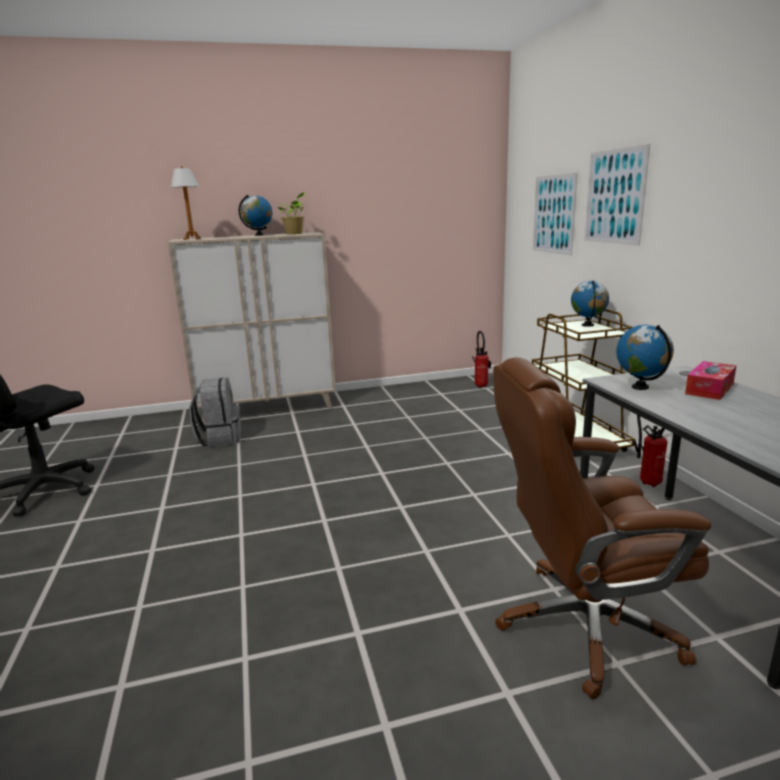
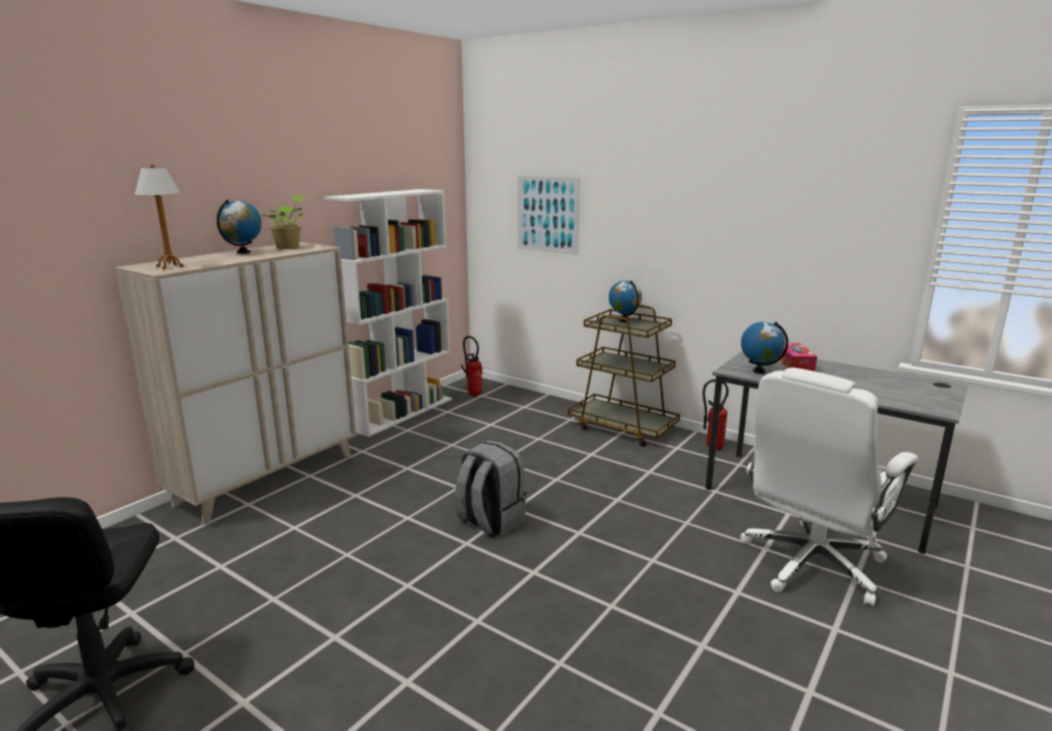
camera: 40 degrees left, 0 degrees up
grey backpack [189,378,241,447] -> grey backpack moved to [455,441,527,538]
brown office chair [493,357,711,699] -> white office chair [740,367,918,606]
picture [584,144,650,245] -> none
none -> white bookcase [324,189,452,437]

